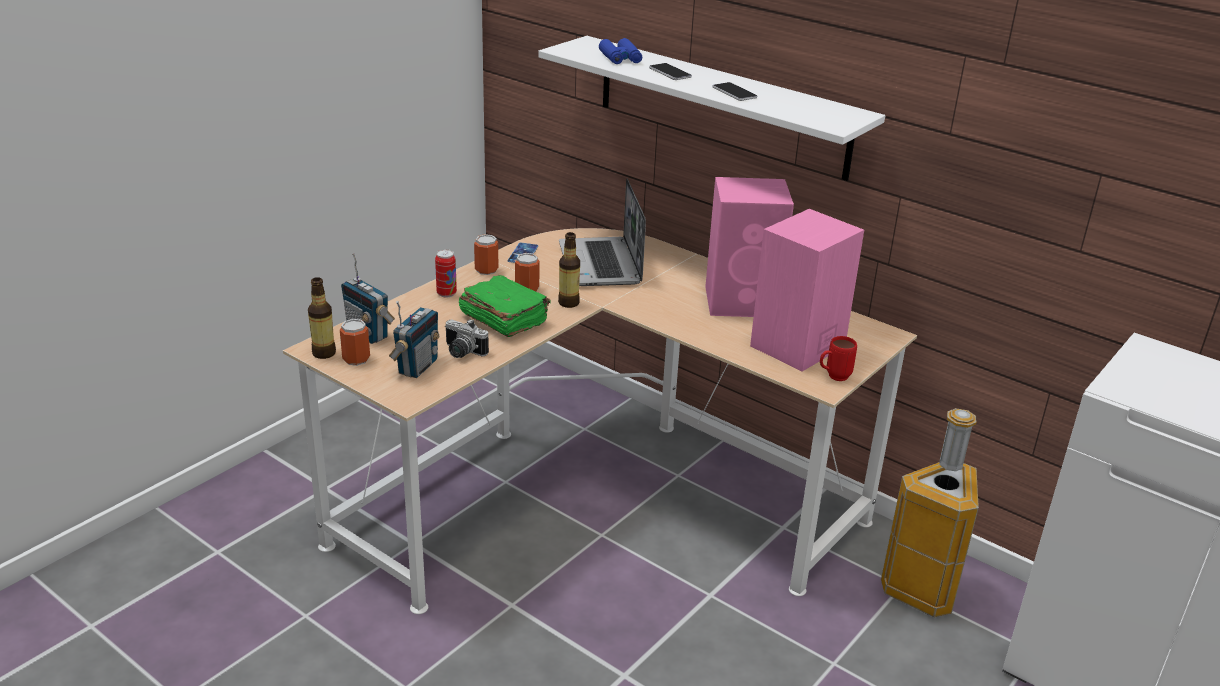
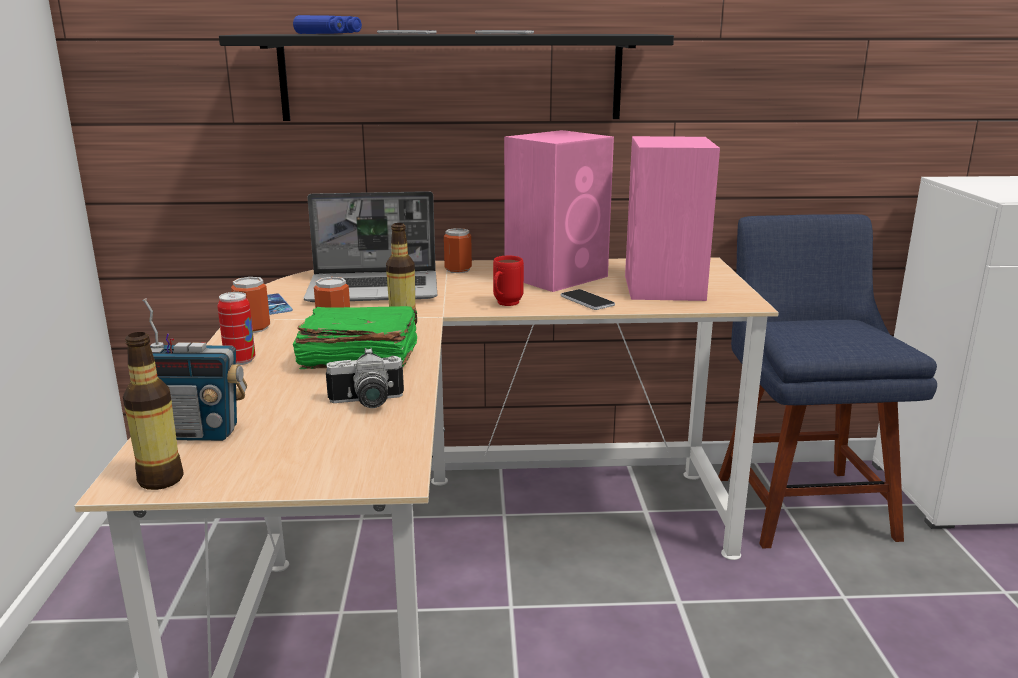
camera: 40 degrees left, 10 degrees down
can [340,319,370,366] -> can moved to [444,228,472,273]
radio [389,301,440,378] -> none
white shelf [538,36,885,181] -> black shelf [219,34,674,121]
laptop [559,178,646,286] -> laptop turned 45 degrees counterclockwise [304,191,438,302]
red mug [820,336,857,381] -> red mug moved to [493,256,524,306]
trash can [881,408,979,617] -> blue chair [718,214,937,549]
none -> phone [561,289,615,310]

